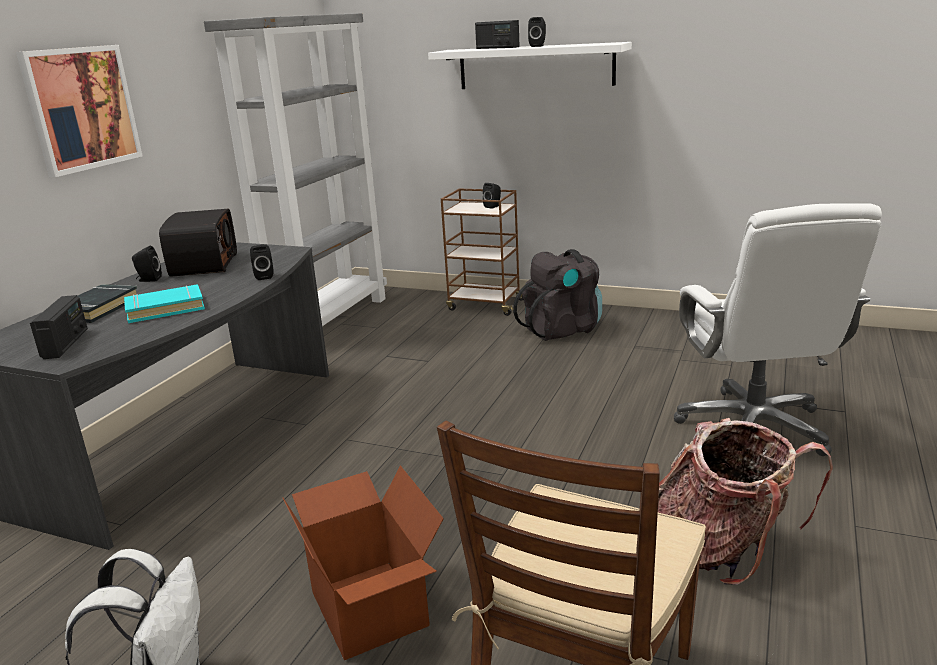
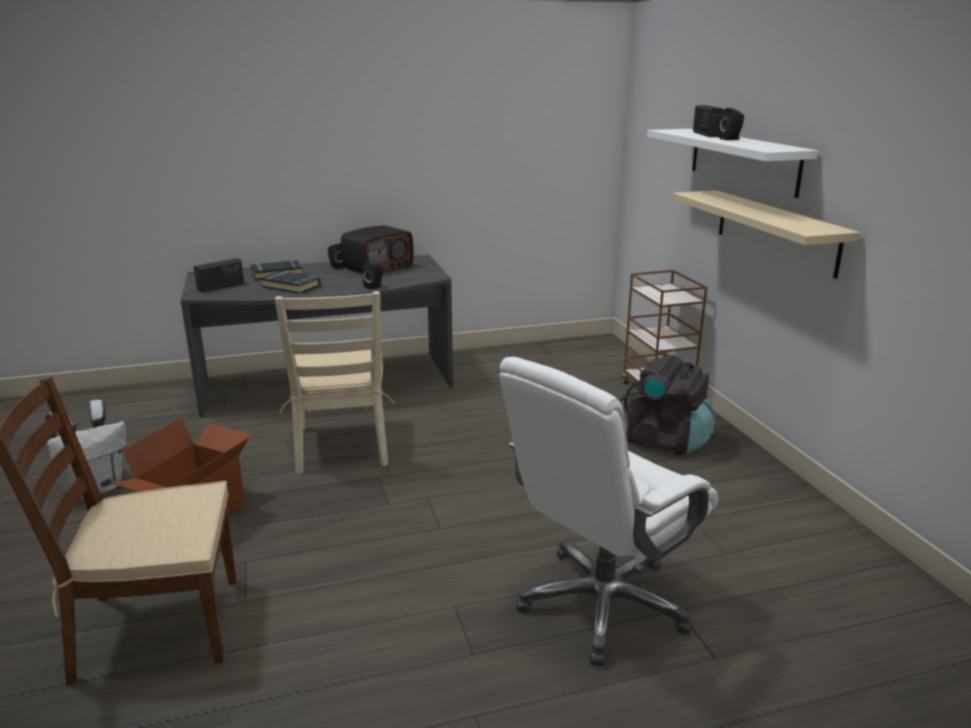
camera: 50 degrees right, 0 degrees up
picture [16,45,143,177] -> none
turquoise book [124,284,205,323] -> black book [261,271,321,294]
grey bookcase [204,13,387,326] -> none
black speaker [483,183,501,209] -> none
backpack [658,418,833,585] -> none
none -> beige chair [275,291,395,474]
none -> beige shelf [672,190,860,279]

